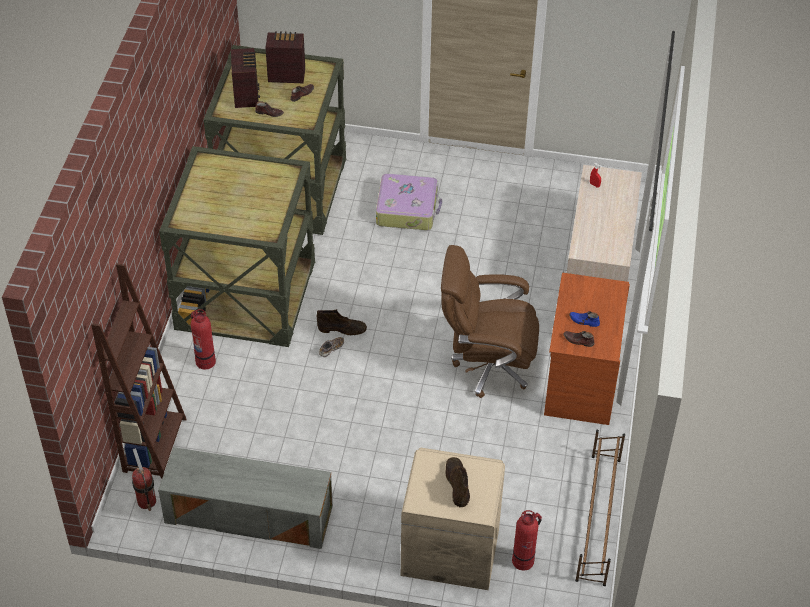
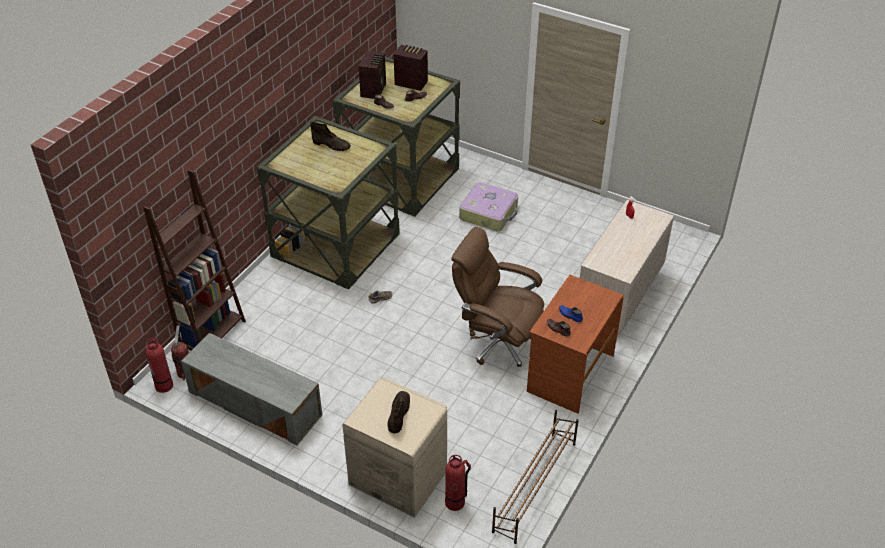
camera: 20 degrees right, 5 degrees down
fire extinguisher [191,309,216,370] -> fire extinguisher moved to [145,338,173,393]
brown boot [317,309,367,336] -> brown boot moved to [310,122,351,151]

